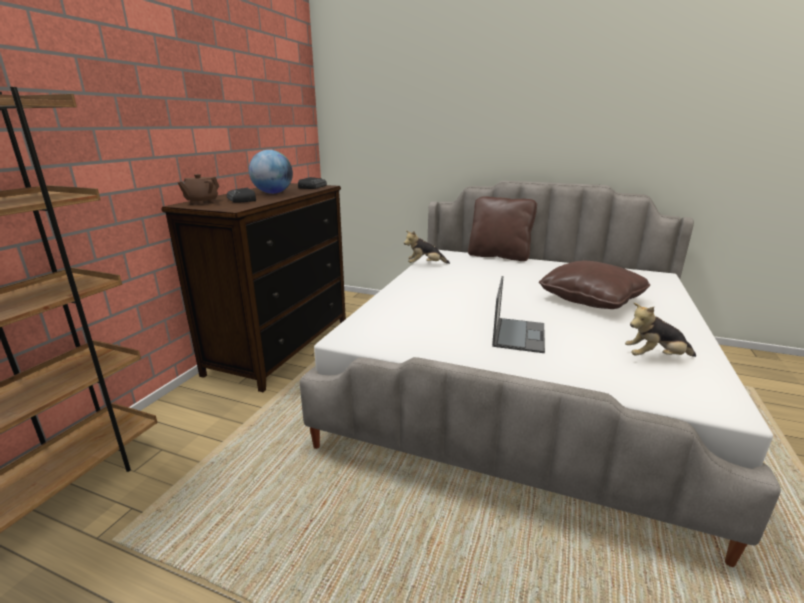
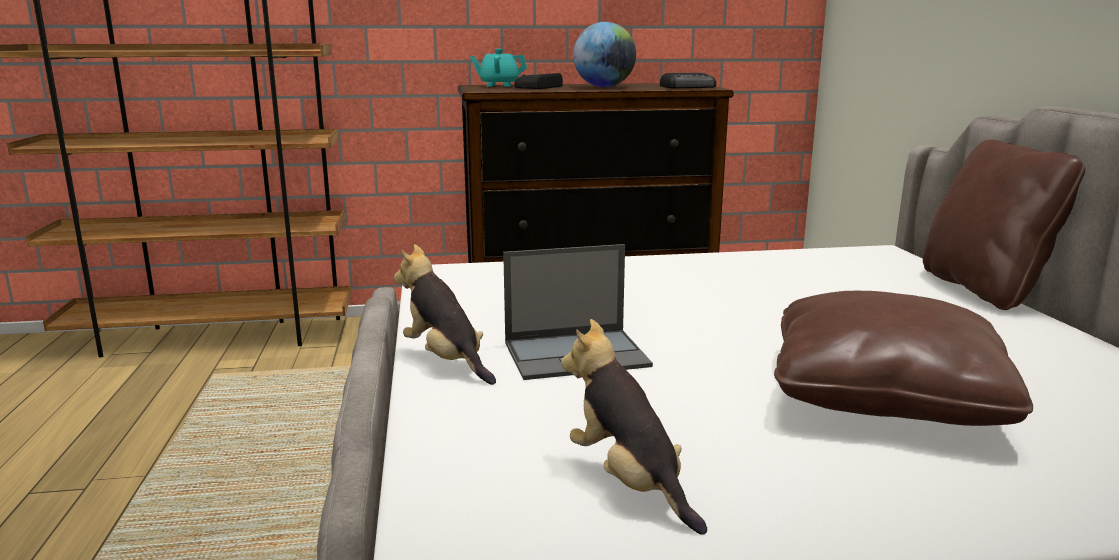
camera: 60 degrees right, 5 degrees down
brown teapot [178,174,219,205] -> turquoise teapot [470,49,527,87]
plush toy [404,230,450,264] -> plush toy moved to [394,244,496,385]

